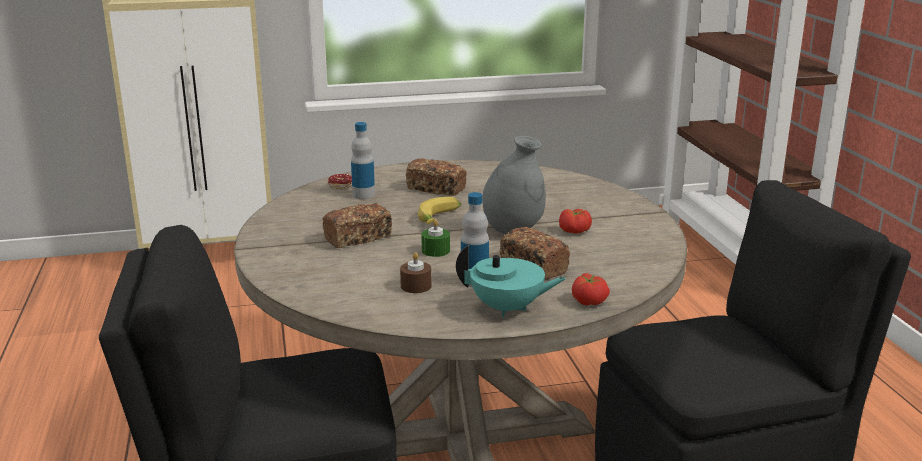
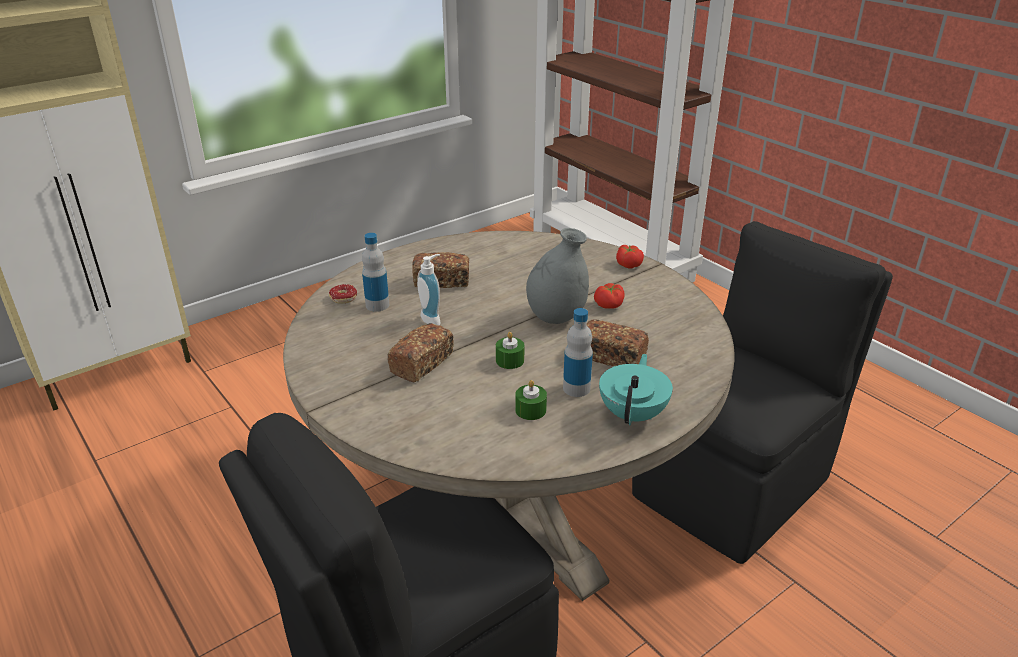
camera: 25 degrees left, 10 degrees up
brown candle [400,252,432,293] -> green candle [515,380,547,420]
banana [418,197,461,224] -> none
turquoise teapot [456,245,566,318] -> turquoise teapot turned 60 degrees counterclockwise [599,354,673,425]
tomato [572,273,610,306] -> tomato moved to [616,245,644,269]
none -> soap dispenser [417,254,440,326]

